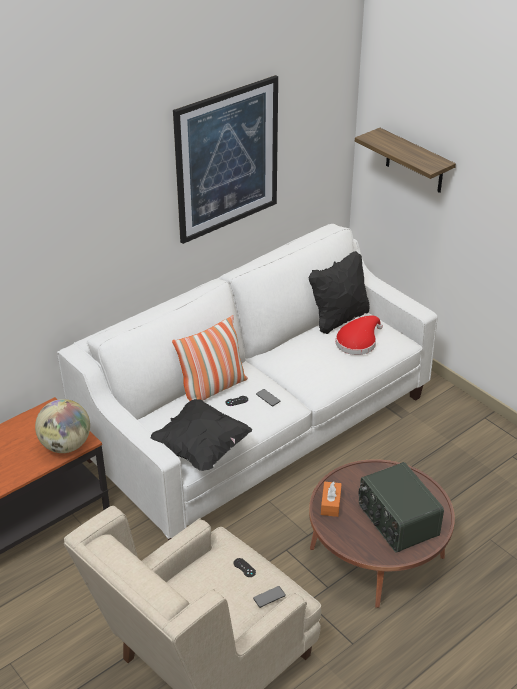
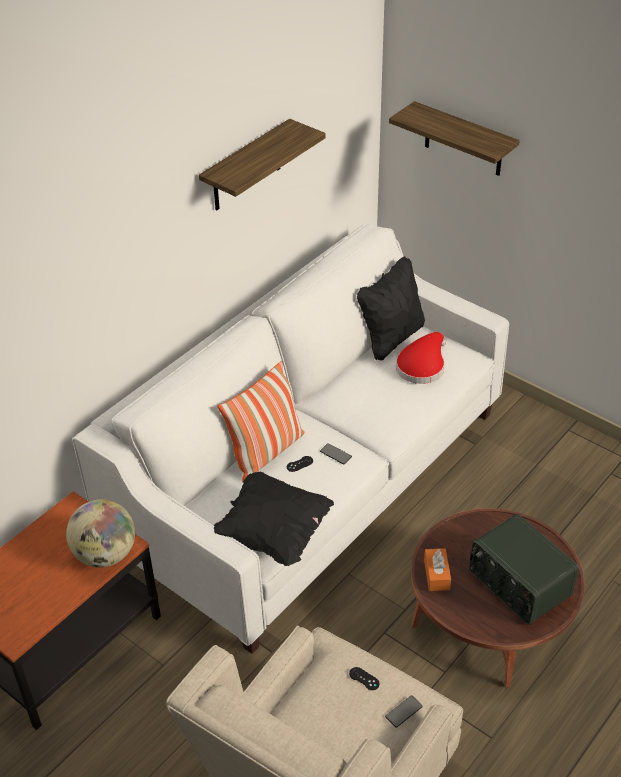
camera: 10 degrees left, 5 degrees up
picture [173,75,278,244] -> shelf [199,119,326,210]

